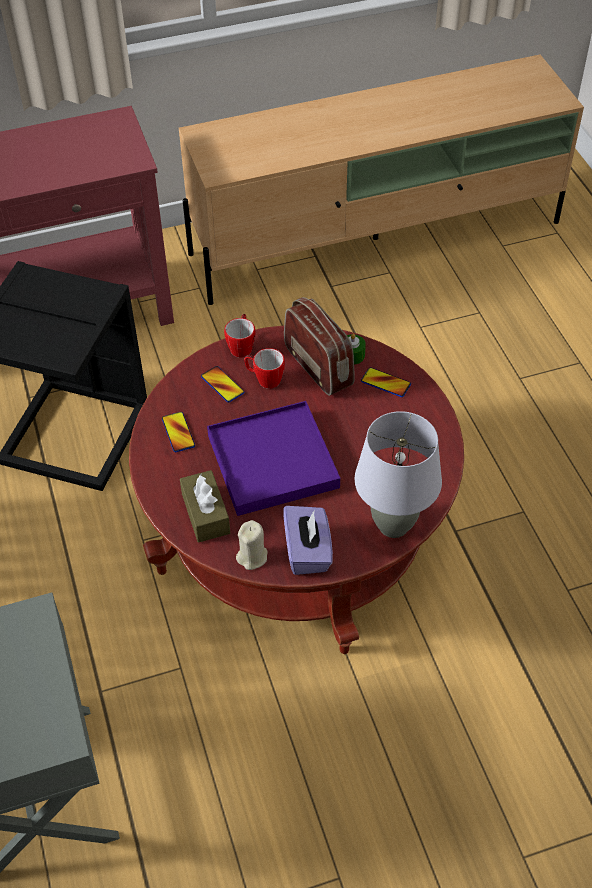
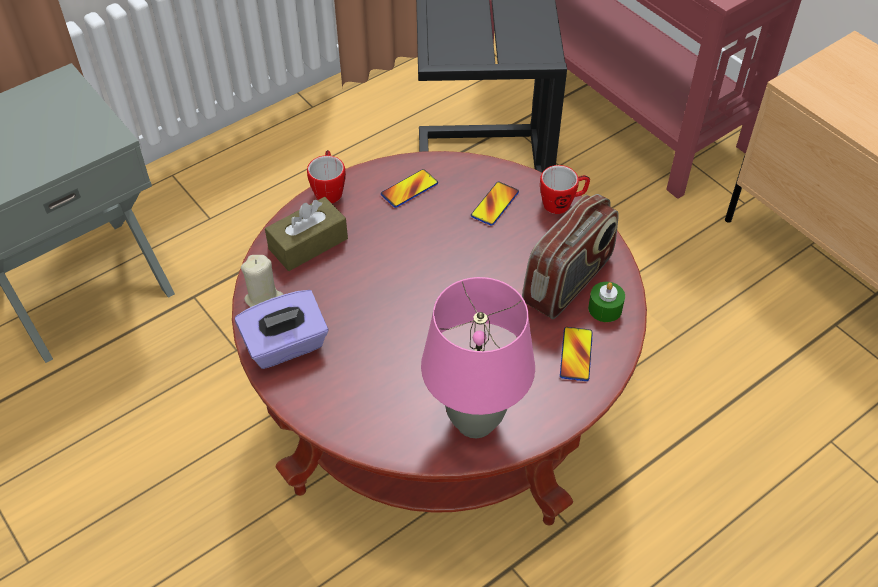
camera: 70 degrees right, 0 degrees up
purple tray [207,401,340,516] -> none
mug [244,348,285,389] -> mug moved to [307,150,346,203]
grey table lamp [355,411,442,538] -> none
none -> pink table lamp [421,277,535,438]

